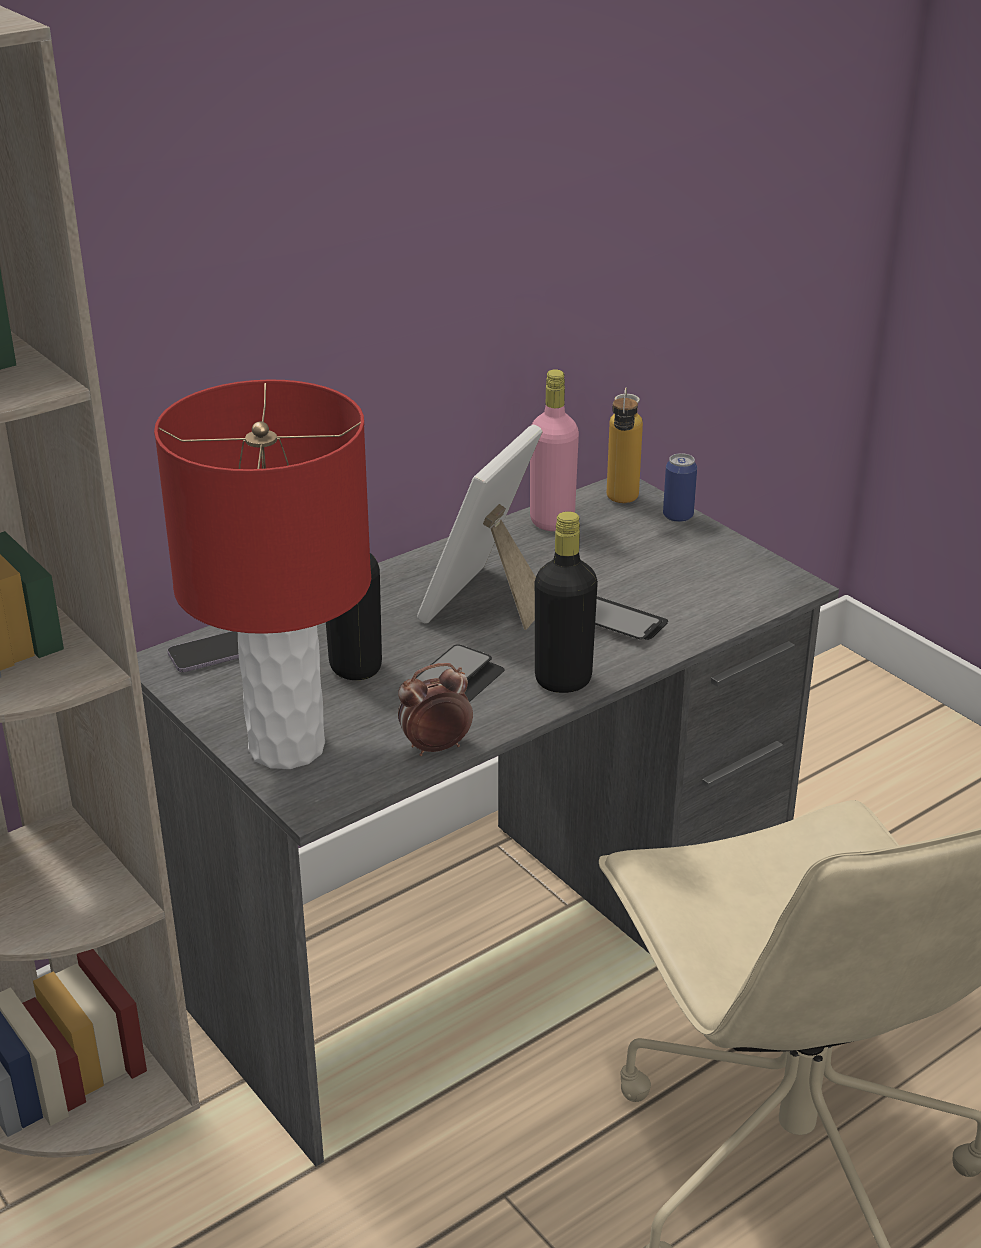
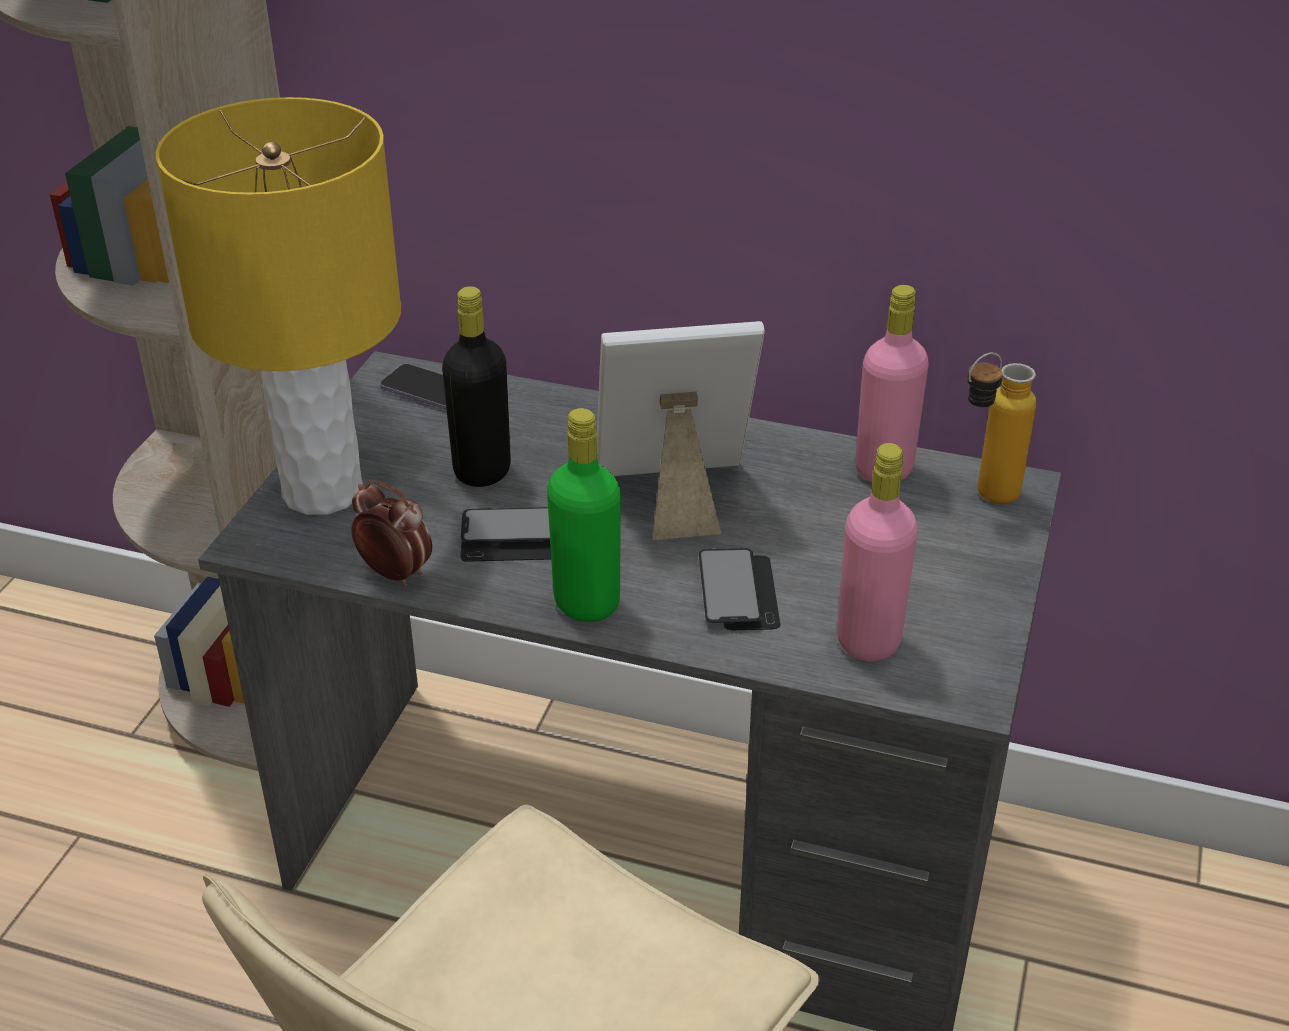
camera: 55 degrees right, 5 degrees up
red table lamp [154,379,371,769] -> yellow table lamp [156,97,401,515]
black bottle [535,512,598,693] -> green bottle [547,408,621,622]
can [663,453,697,522] -> none
none -> pink bottle [837,443,918,661]

